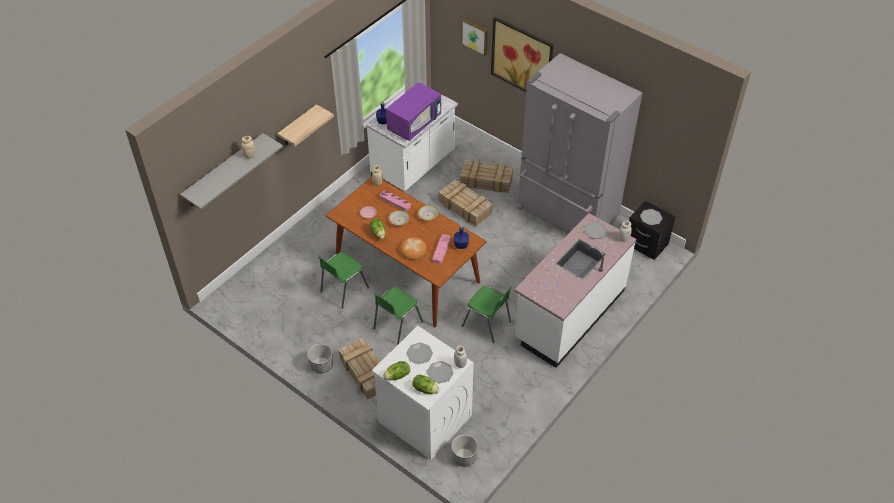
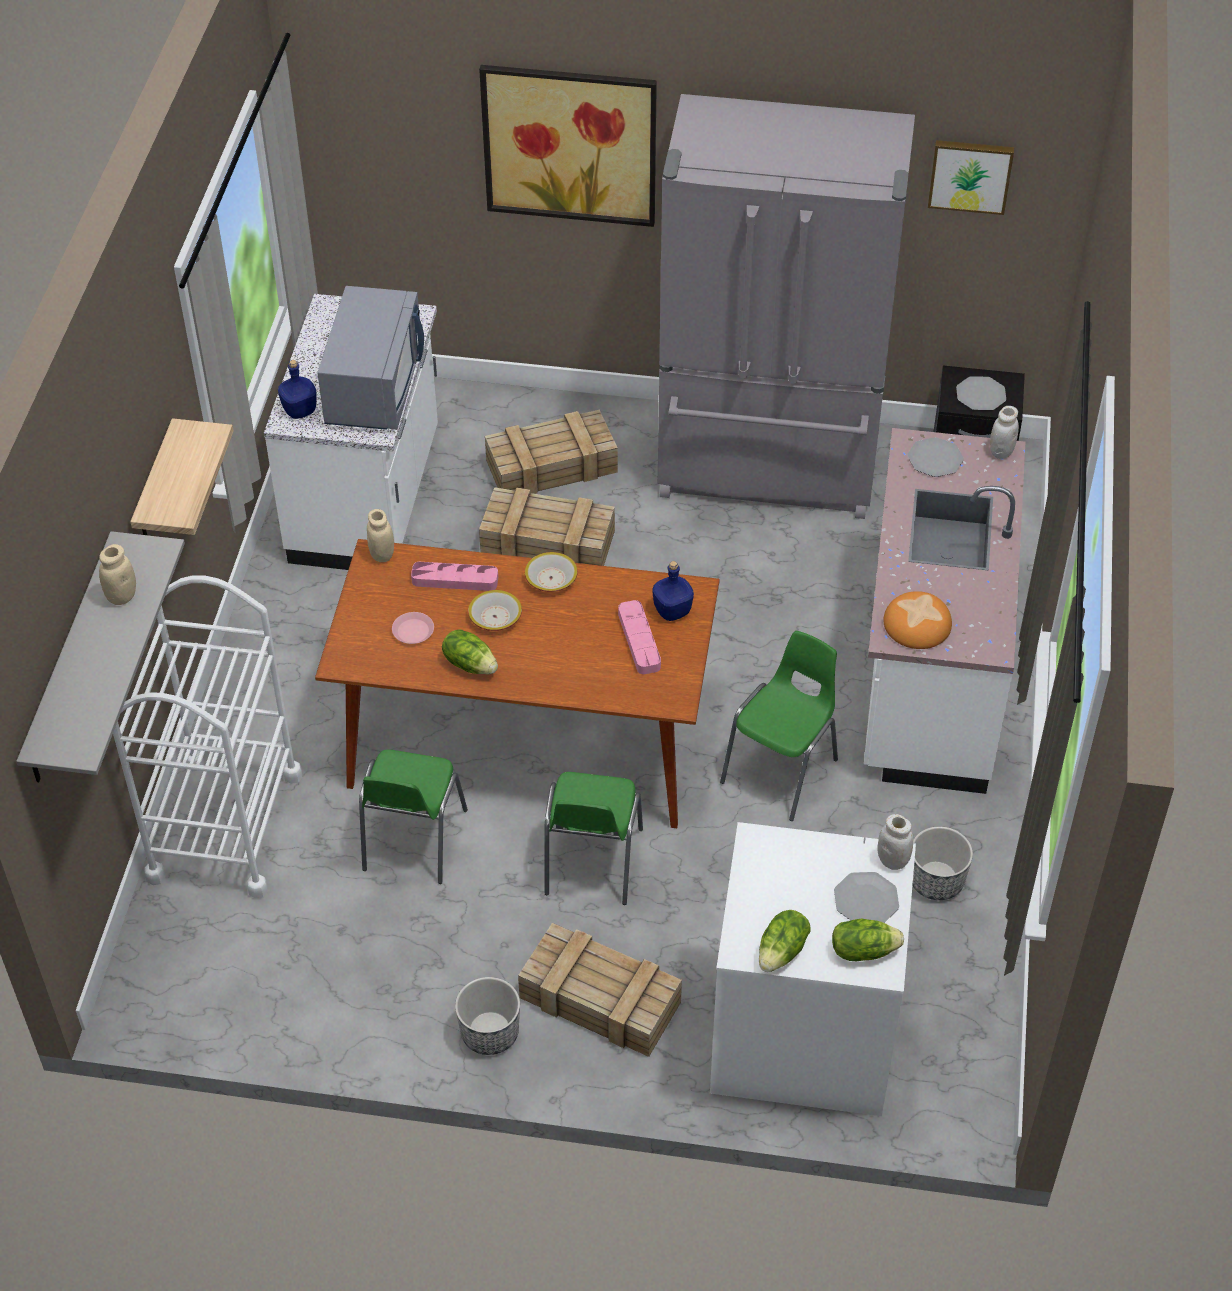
camera: 30 degrees left, 0 degrees up
purple microwave [386,82,441,141] -> grey microwave [317,286,424,430]
bread [400,237,427,260] -> bread moved to [883,591,952,649]
plate [406,342,433,364] -> none
planter [451,434,478,467] -> planter moved to [912,826,973,900]
picture [461,19,488,56] -> picture moved to [928,140,1014,215]
green chair [462,286,512,343] -> green chair turned 60 degrees counterclockwise [720,631,838,821]
none -> white cart [113,575,302,898]

